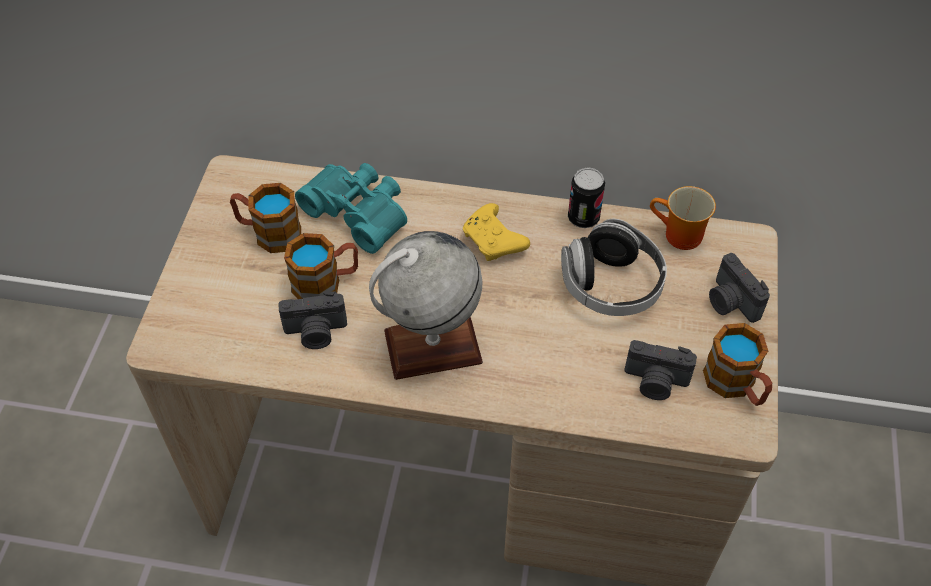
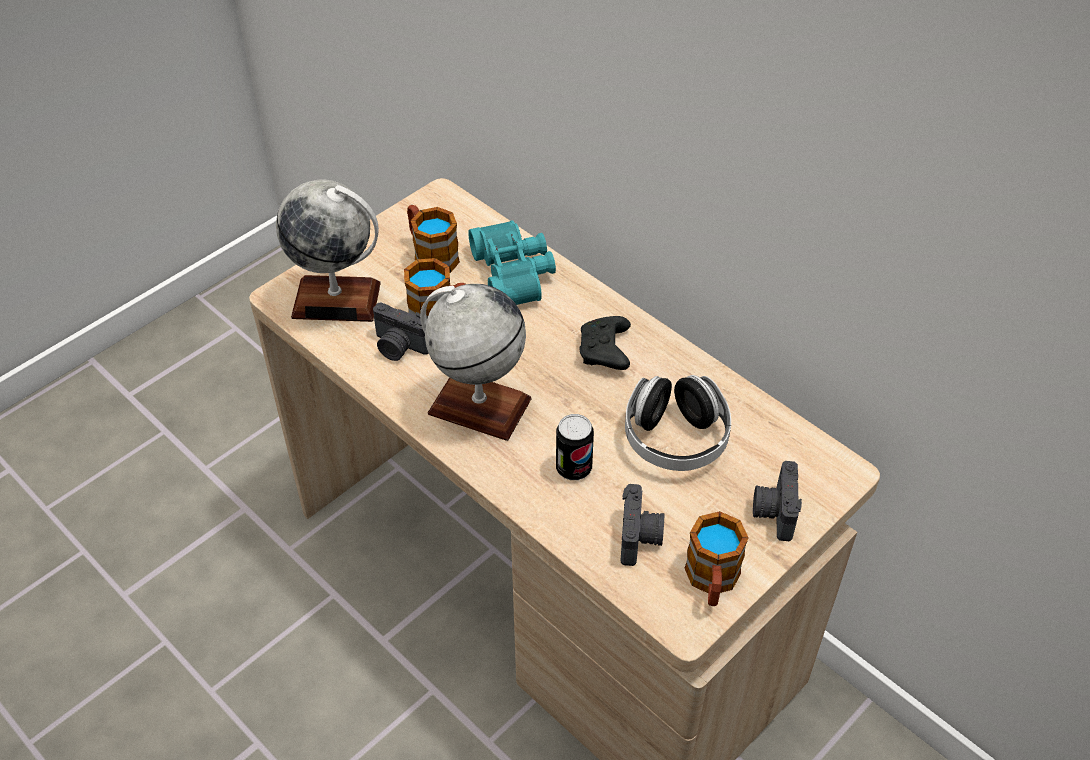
camera: 35 degrees right, 5 degrees down
yellow game controller [463,203,530,261] -> black game controller [579,316,631,370]
can [568,167,605,228] -> can moved to [556,414,594,480]
camera [624,340,697,400] -> camera turned 135 degrees counterclockwise [621,484,664,566]
mug [650,186,716,250] -> none
none -> globe [276,180,381,322]

